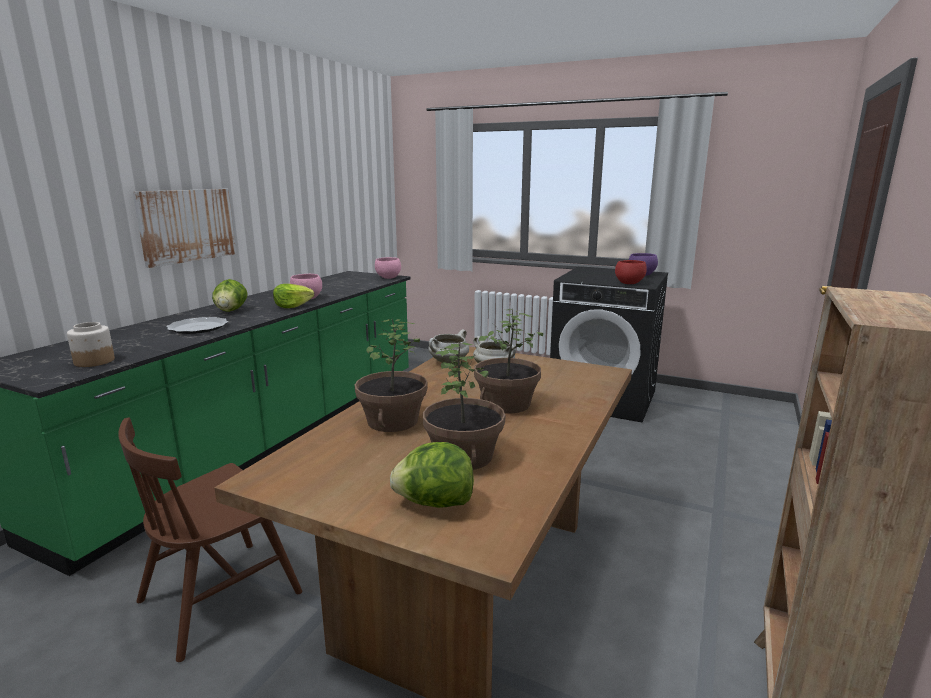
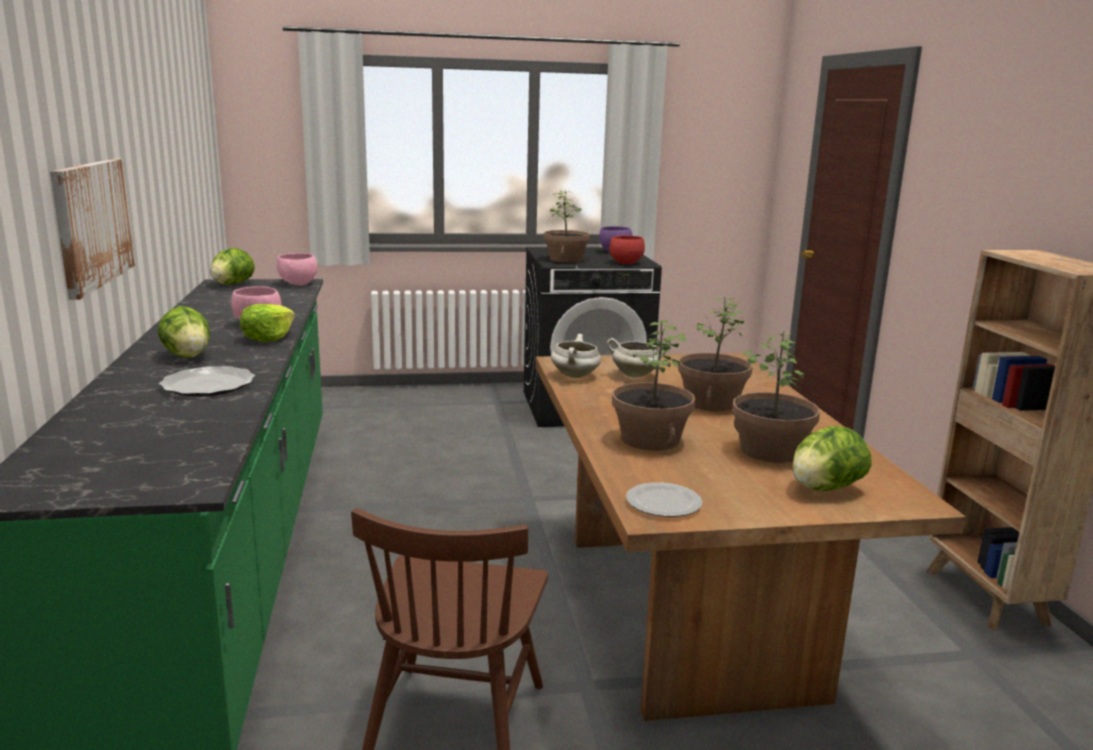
camera: 35 degrees left, 0 degrees up
jar [67,322,115,367] -> none
none -> lettuce [210,248,255,285]
none -> potted plant [544,190,590,263]
none -> plate [626,482,703,517]

